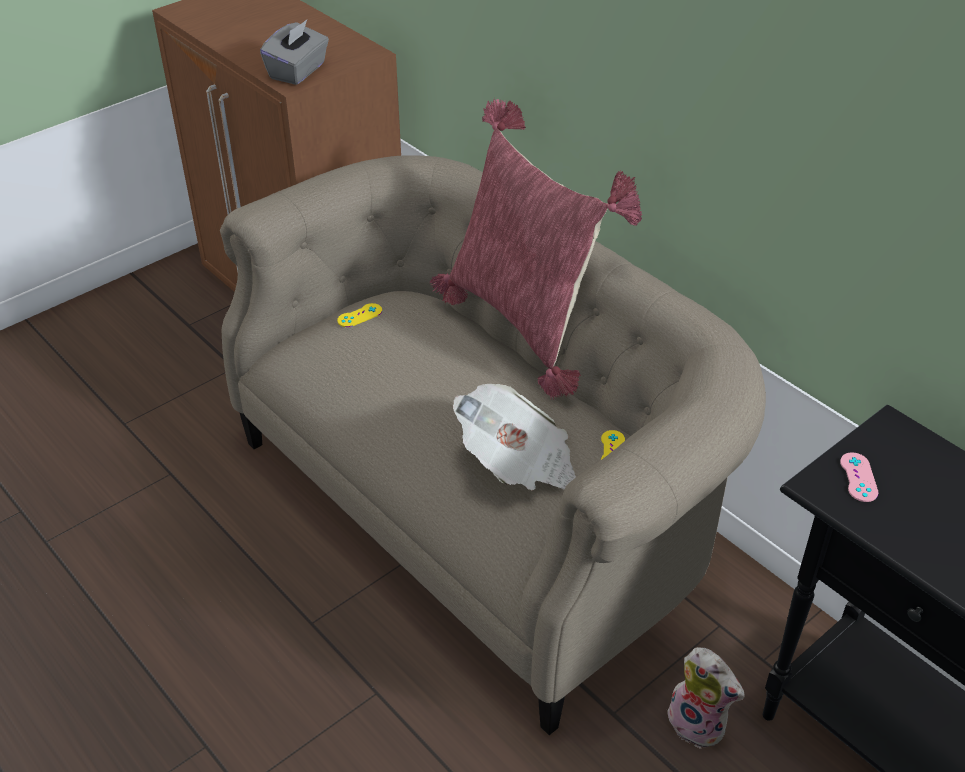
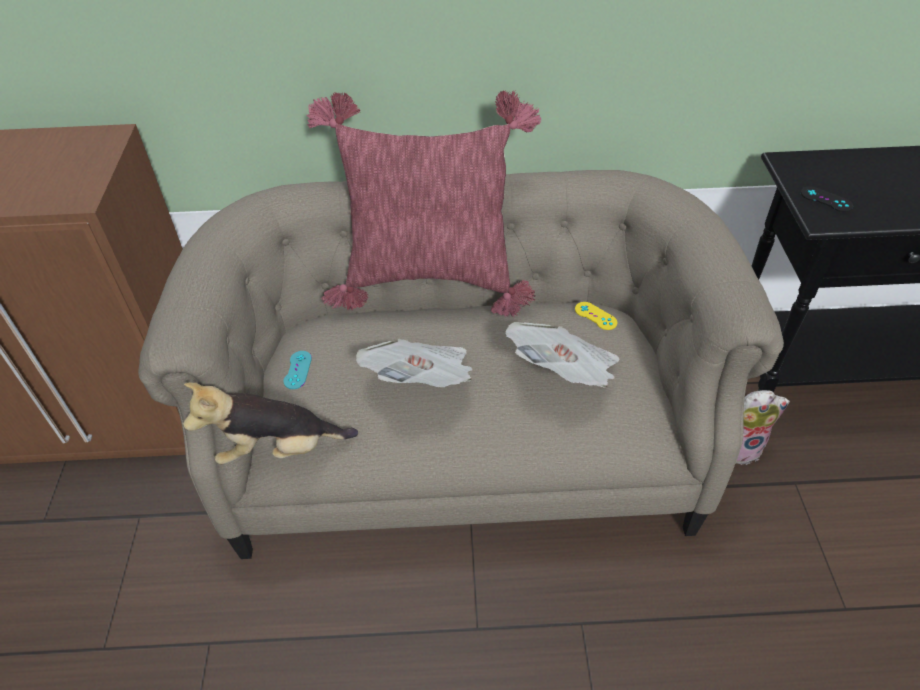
camera: 50 degrees left, 5 degrees up
grey tissue box [260,20,329,85] -> none
yellow game controller [337,303,382,327] -> turquoise game controller [283,351,312,389]
pink game controller [840,452,879,502] -> black game controller [801,186,853,212]
none -> plush toy [183,382,358,464]
none -> newspaper [356,339,472,387]

